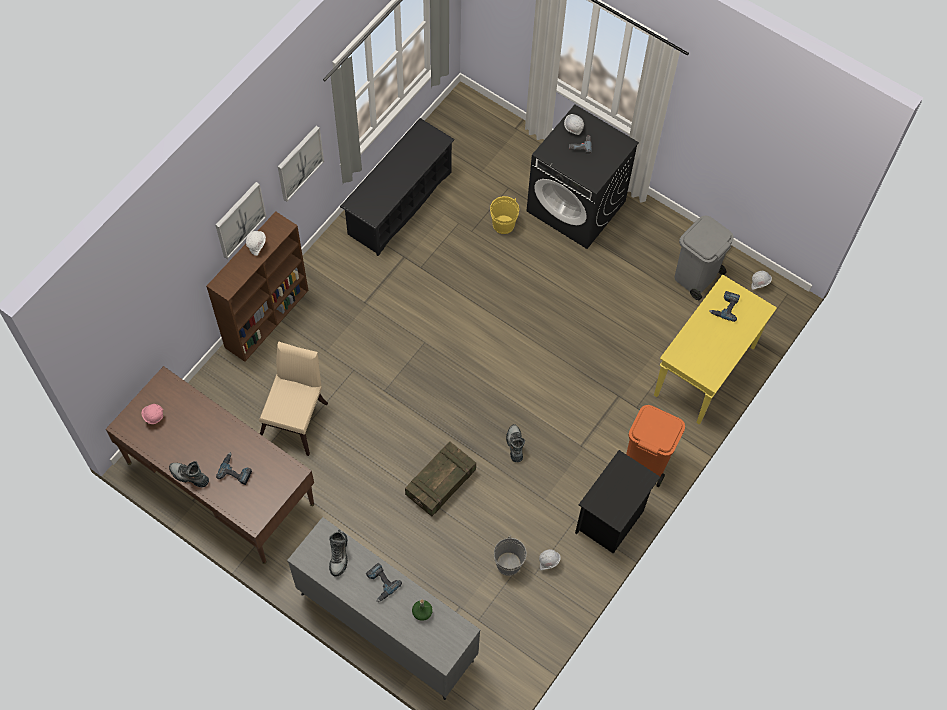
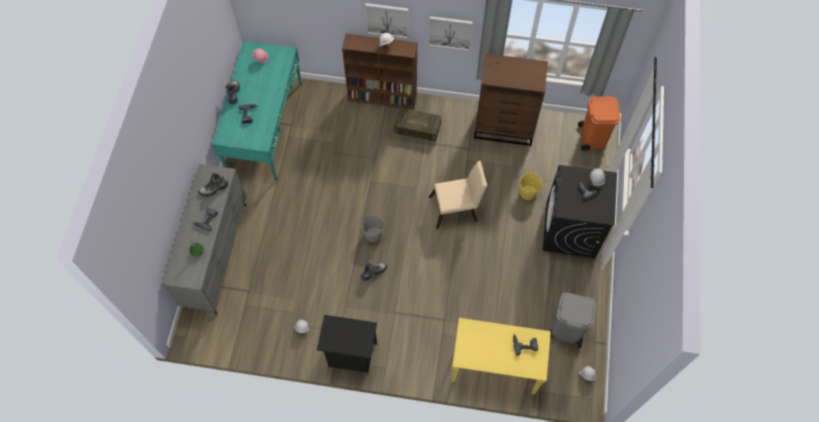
camera: 65 degrees right, 0 degrees up
brown desk [106,366,314,564] -> turquoise desk [212,41,302,180]
beige chair [259,341,328,456] -> beige chair moved to [429,161,487,229]
black shoe rack [340,118,455,256] -> brown dresser [474,54,548,146]
crate [405,441,476,517] -> crate moved to [394,107,442,141]
grey bucket [494,535,527,576] -> grey bucket moved to [362,216,385,242]
orange trash can [626,405,685,487] -> orange trash can moved to [578,96,621,151]

